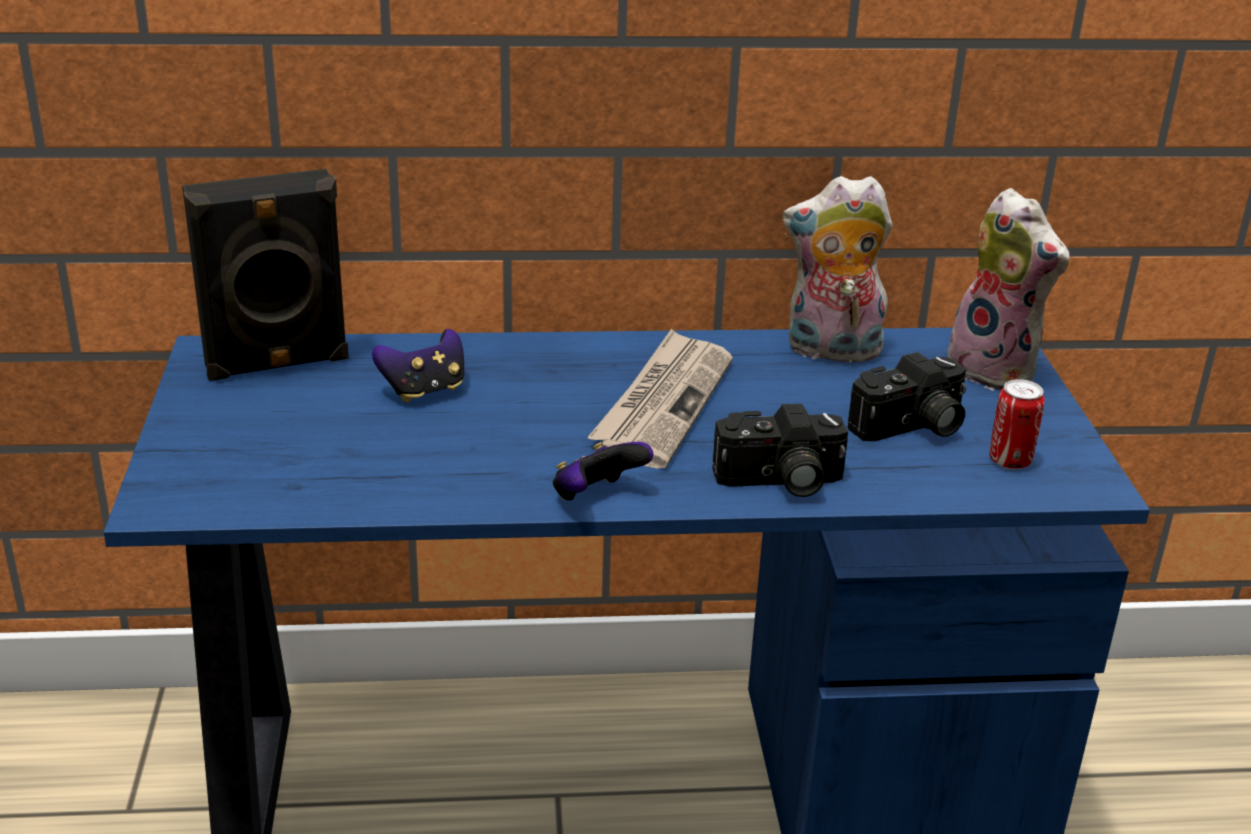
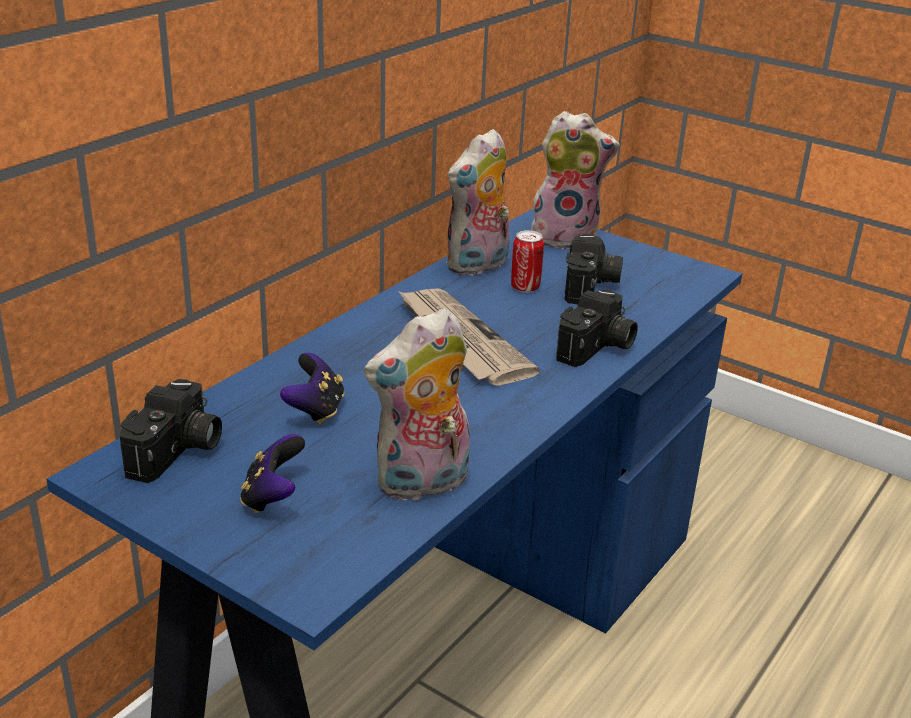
camera: 50 degrees left, 0 degrees up
black speaker [182,169,349,381] -> camera [120,379,222,483]
game controller [553,442,653,500] -> game controller moved to [240,434,305,514]
can [990,379,1045,469] -> can moved to [511,230,544,293]
none -> plush toy [364,308,470,501]

